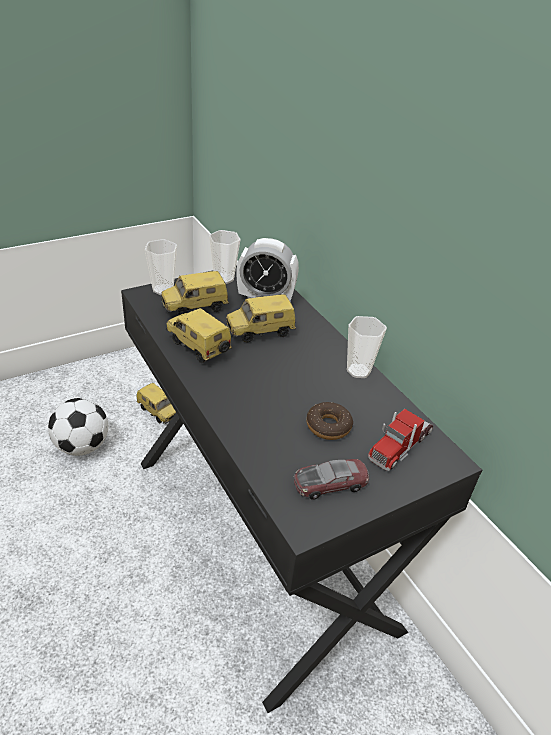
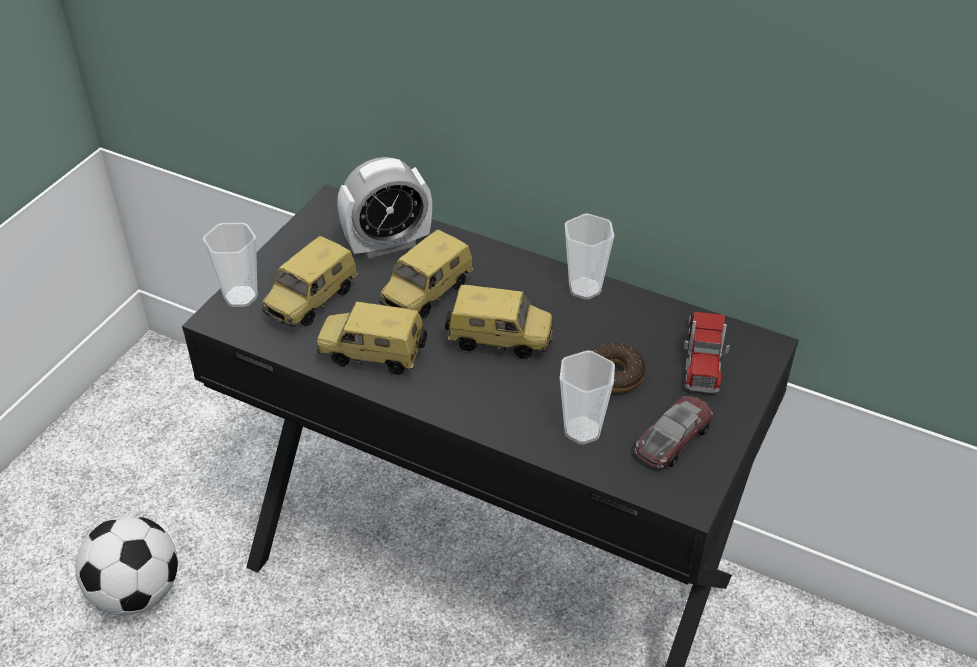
camera: 30 degrees left, 5 degrees up
toy car [136,383,176,424] -> toy car moved to [445,285,554,359]
cup [209,230,241,284] -> cup moved to [560,350,615,445]

